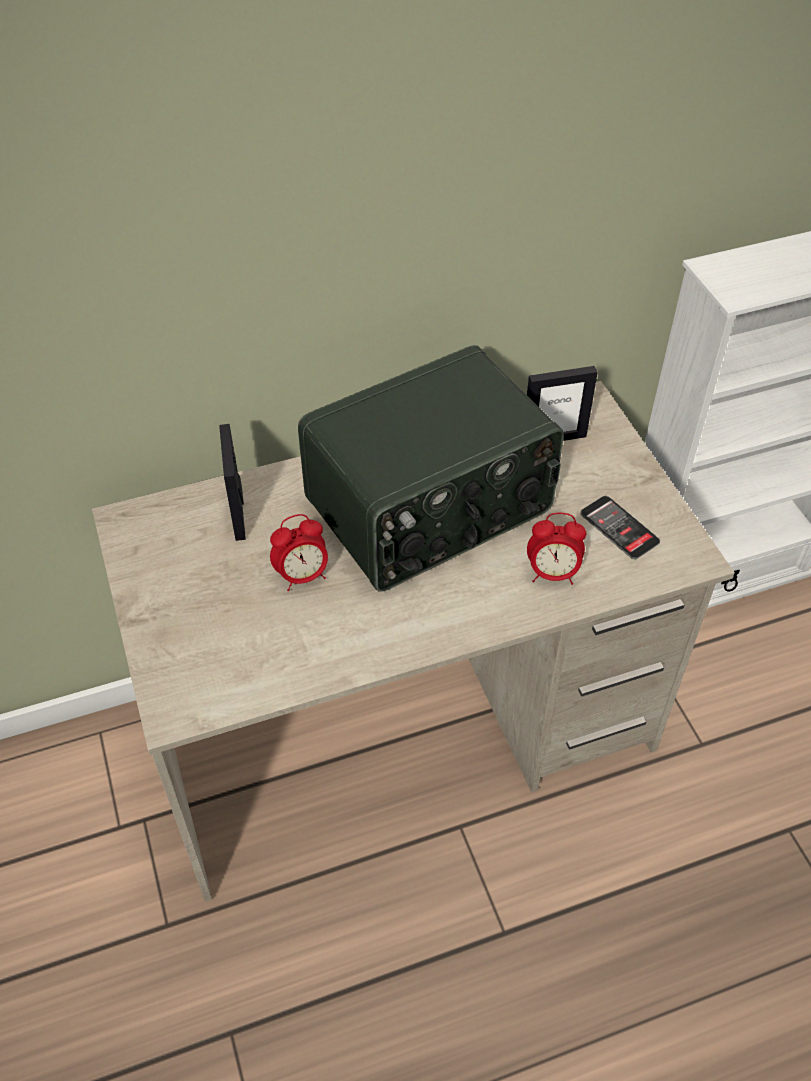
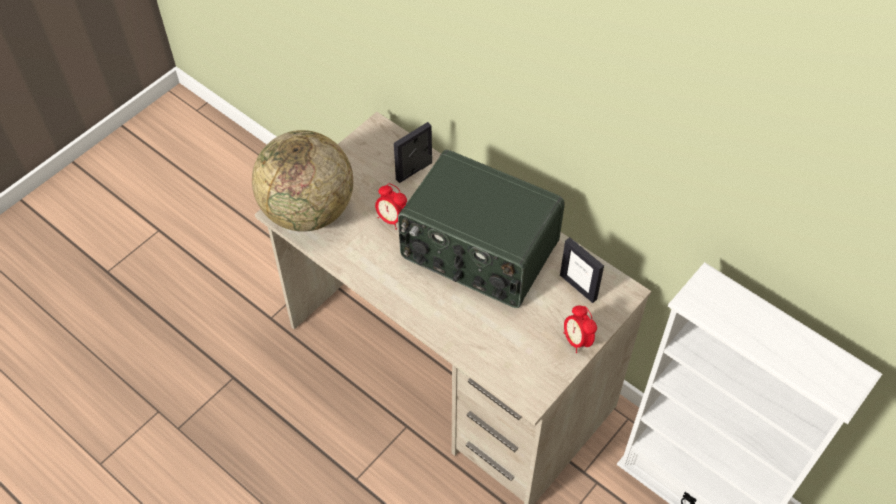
camera: 60 degrees right, 5 degrees up
alarm clock [527,513,586,585] -> alarm clock moved to [564,306,597,353]
phone [580,496,660,560] -> none
none -> globe [252,130,353,232]

